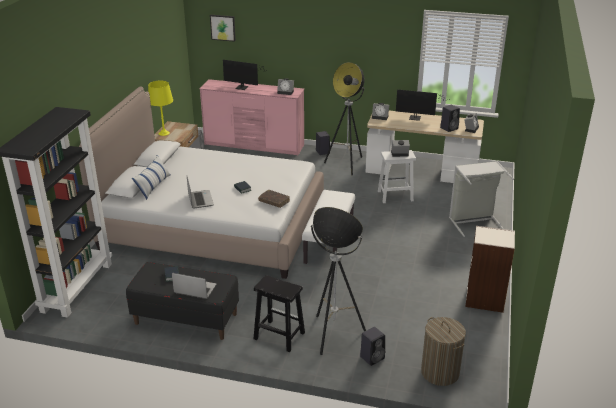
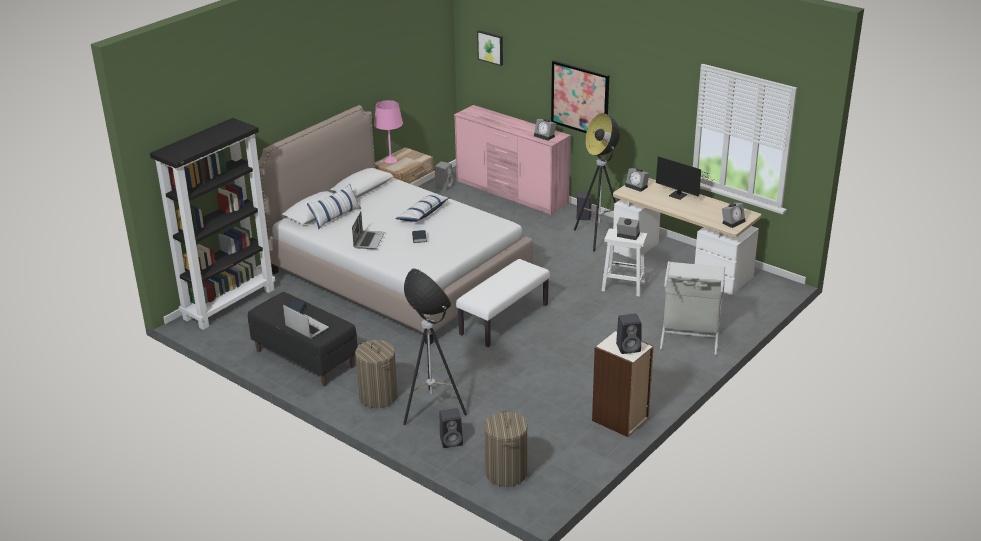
camera: 25 degrees right, 0 degrees up
yellow table lamp [148,81,173,136] -> pink table lamp [374,100,403,163]
monitor [223,60,267,90] -> none
black stool [254,275,305,352] -> laundry basket [355,340,398,408]
brown book [258,190,290,208] -> none
black speaker [440,105,460,132] -> black speaker moved to [616,314,642,354]
none -> pillow [395,195,450,222]
none -> picture [551,60,609,133]

